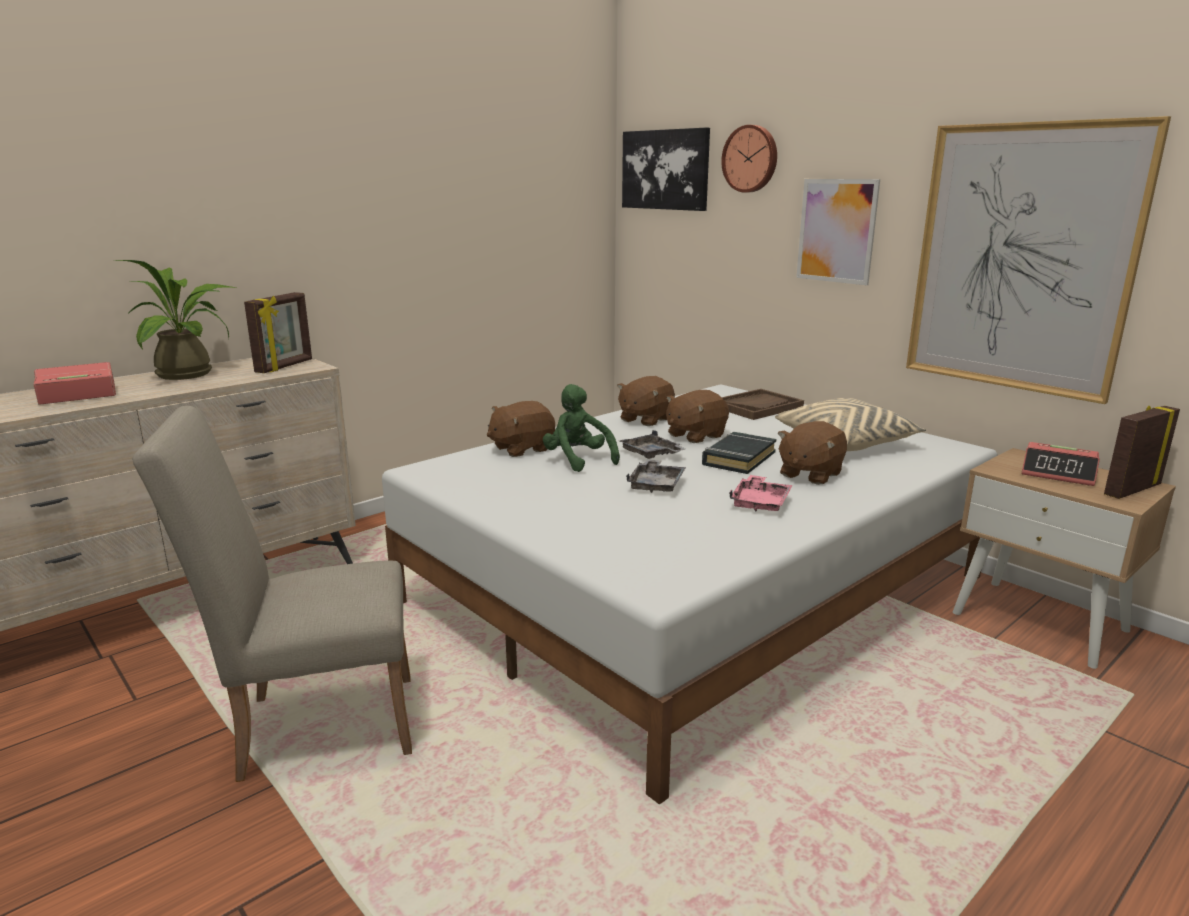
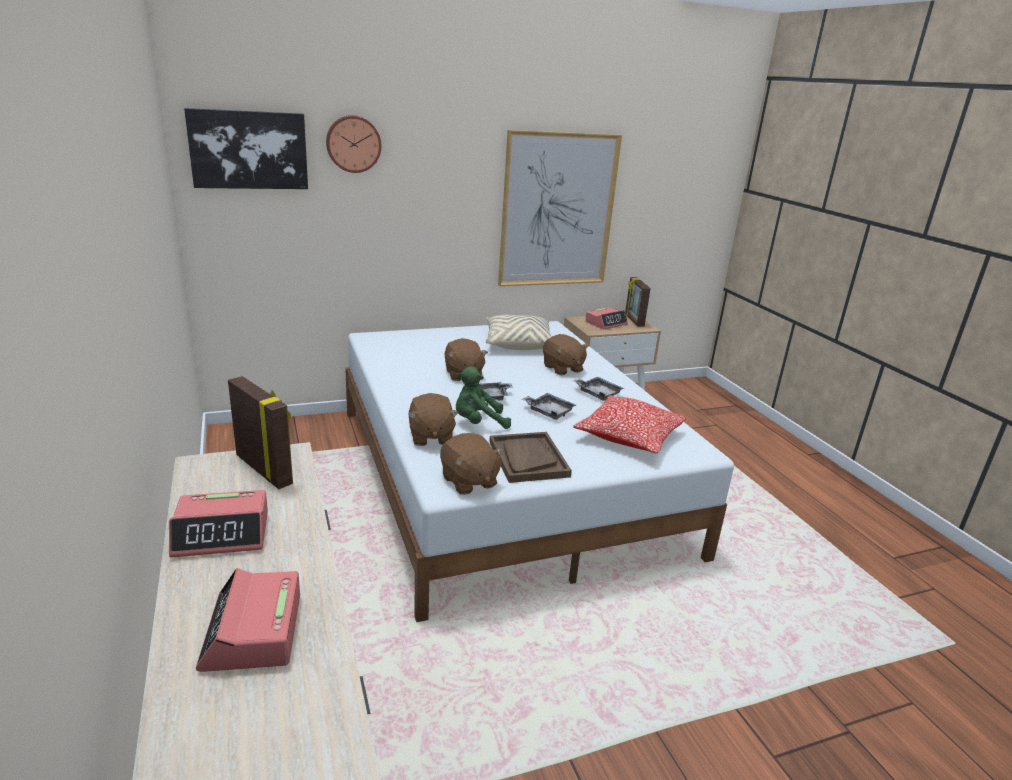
camera: 70 degrees left, 5 degrees up
potted plant [114,260,236,380] -> alarm clock [169,490,268,558]
beige chair [132,406,412,782] -> none
brown plush toy [617,376,675,426] -> brown plush toy moved to [440,433,504,495]
black book [702,432,776,474] -> none
brown tray [721,389,804,420] -> brown tray moved to [489,432,572,483]
pink tray [729,475,793,511] -> grey tray [573,377,624,401]
picture [796,179,880,285] -> none
none -> pillow [573,395,687,454]

